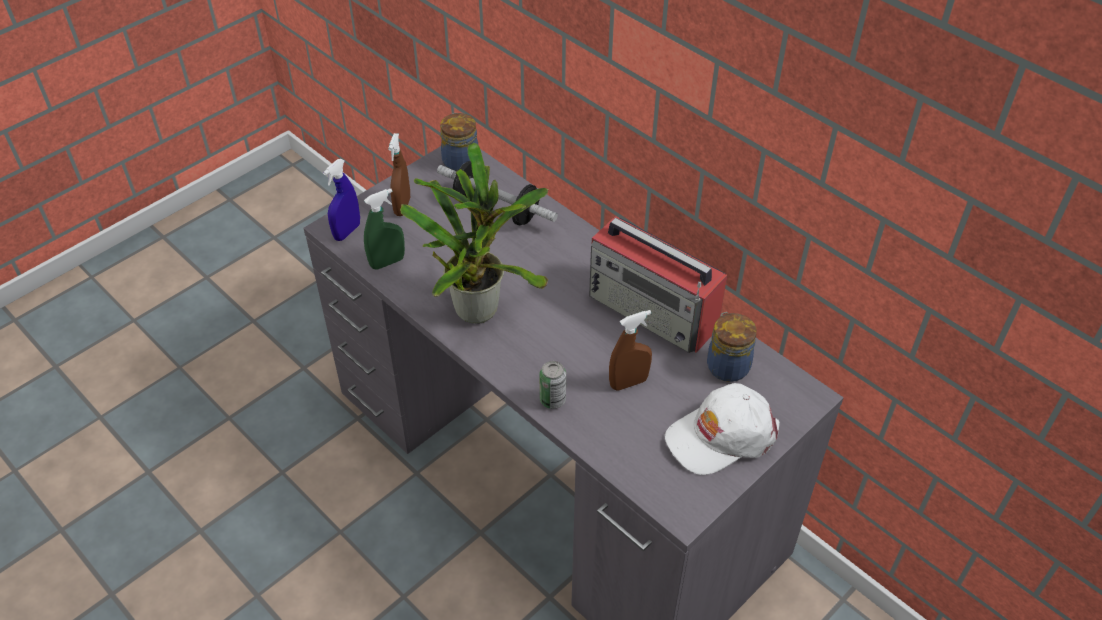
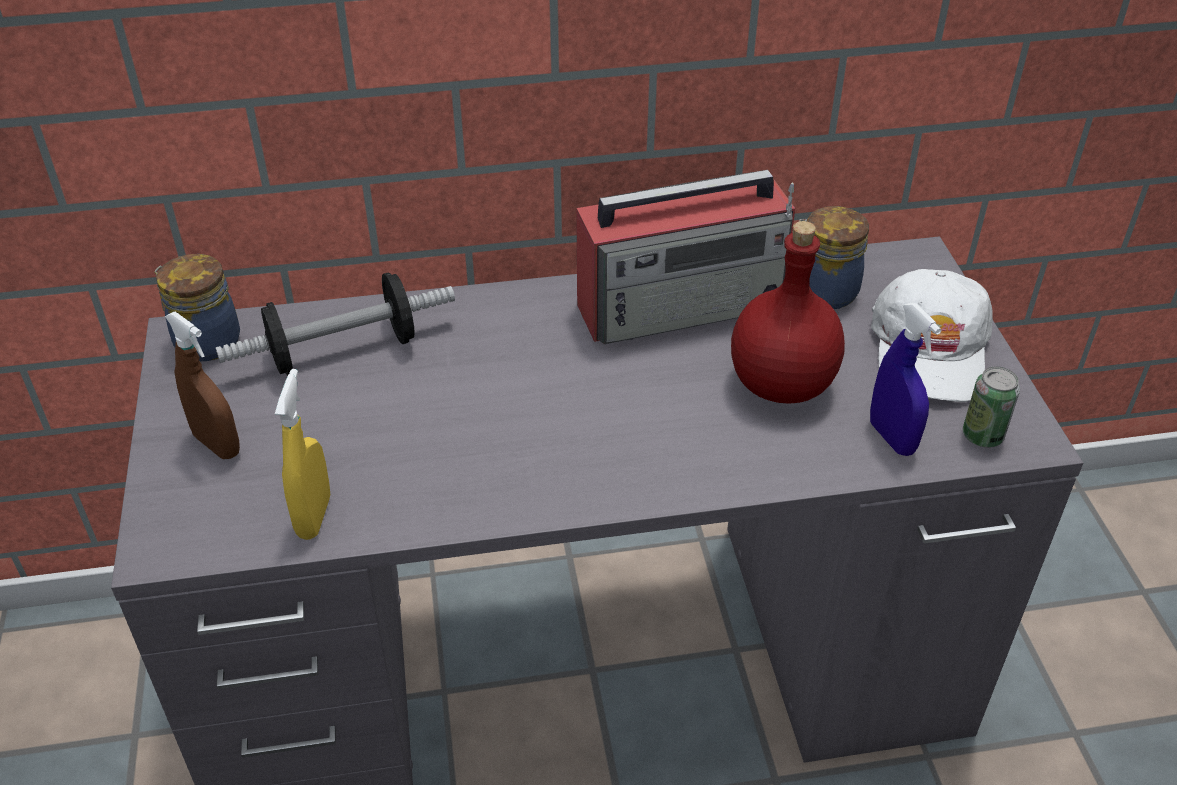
camera: 55 degrees left, 5 degrees down
blue spray bottle [323,159,360,241] -> blue spray bottle moved to [870,303,941,456]
green spray bottle [364,189,405,270] -> yellow spray bottle [275,369,330,540]
potted plant [400,142,549,324] -> none
can [540,361,566,409] -> can moved to [963,366,1020,447]
brown spray bottle [609,310,652,391] -> red bottle [731,221,845,404]

